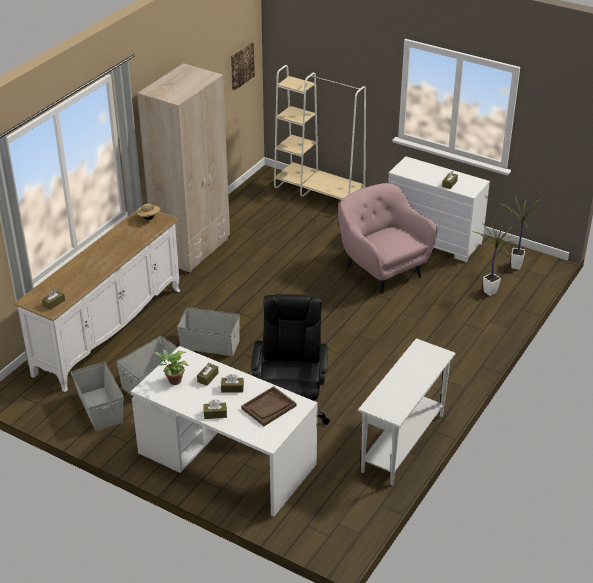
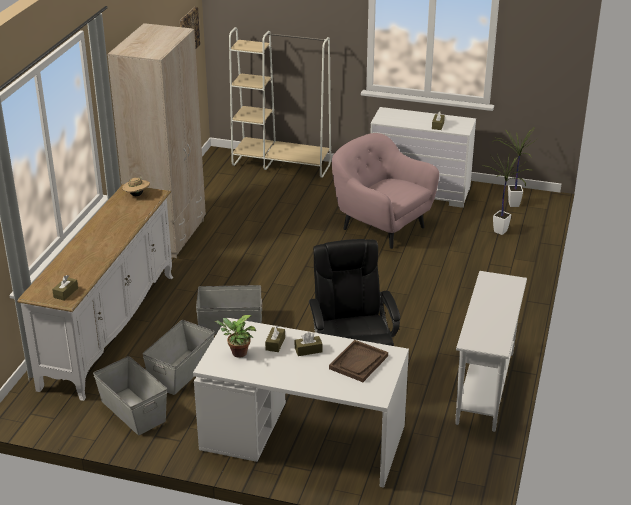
camera: 15 degrees left, 5 degrees down
brown tissue box [203,399,227,419] -> none

